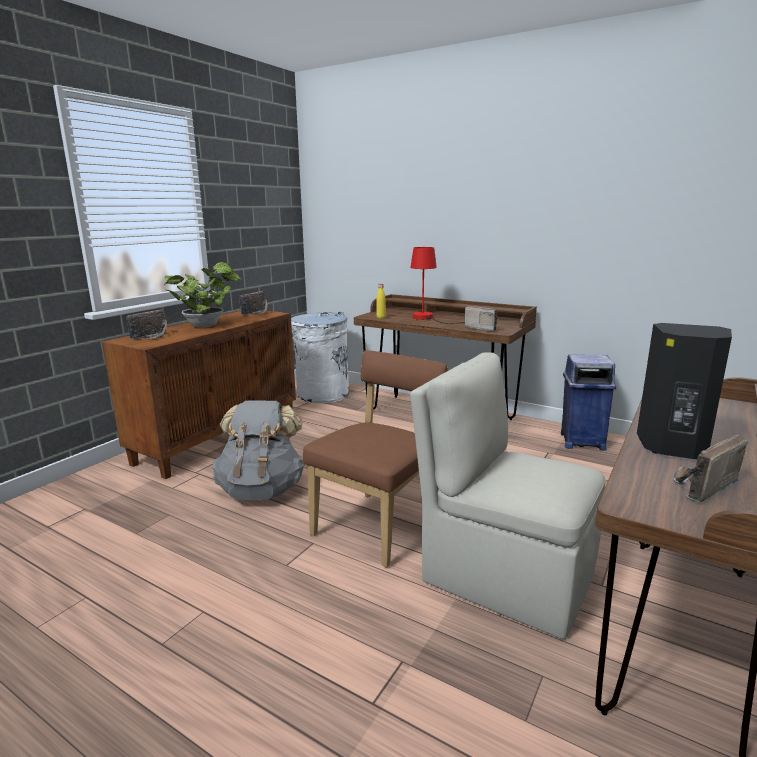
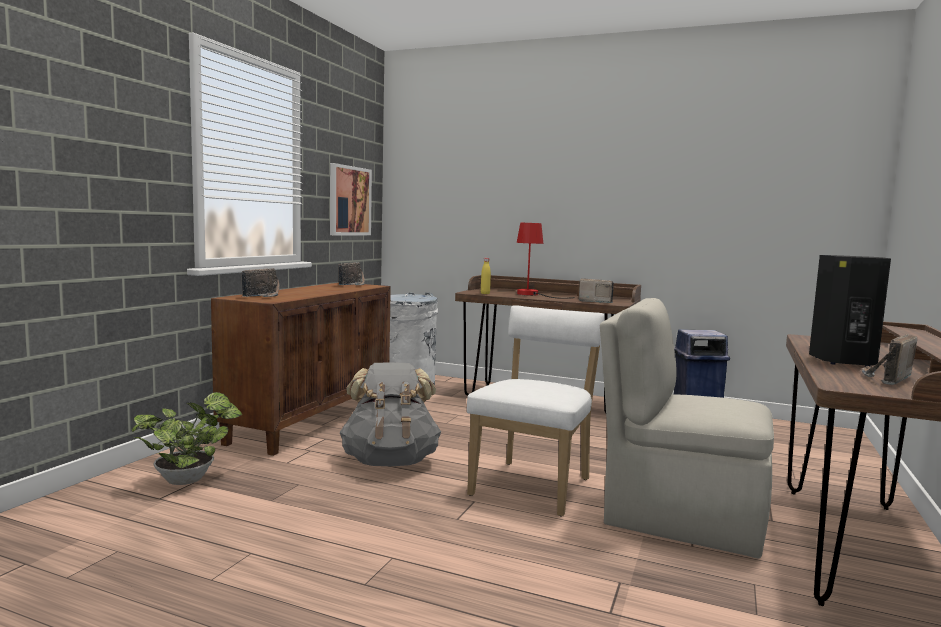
camera: 10 degrees left, 10 degrees down
potted plant [164,262,242,328] -> potted plant moved to [131,392,242,485]
brown chair [303,350,448,568] -> white chair [467,305,605,517]
none -> picture [330,163,372,235]

